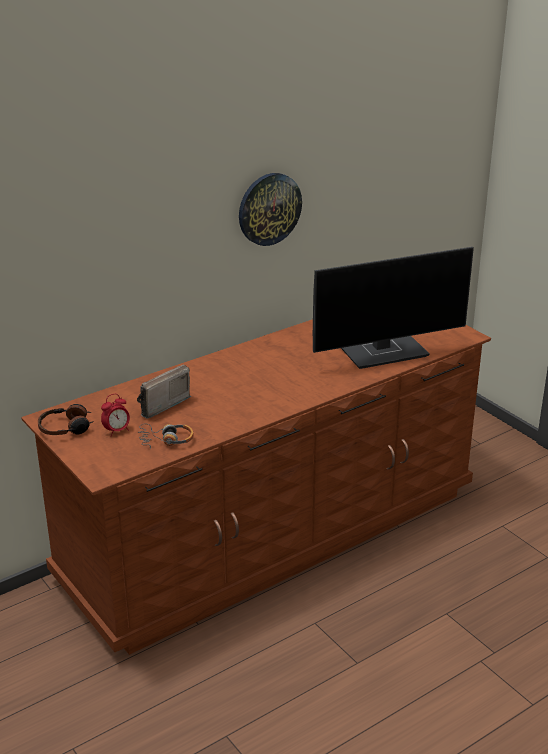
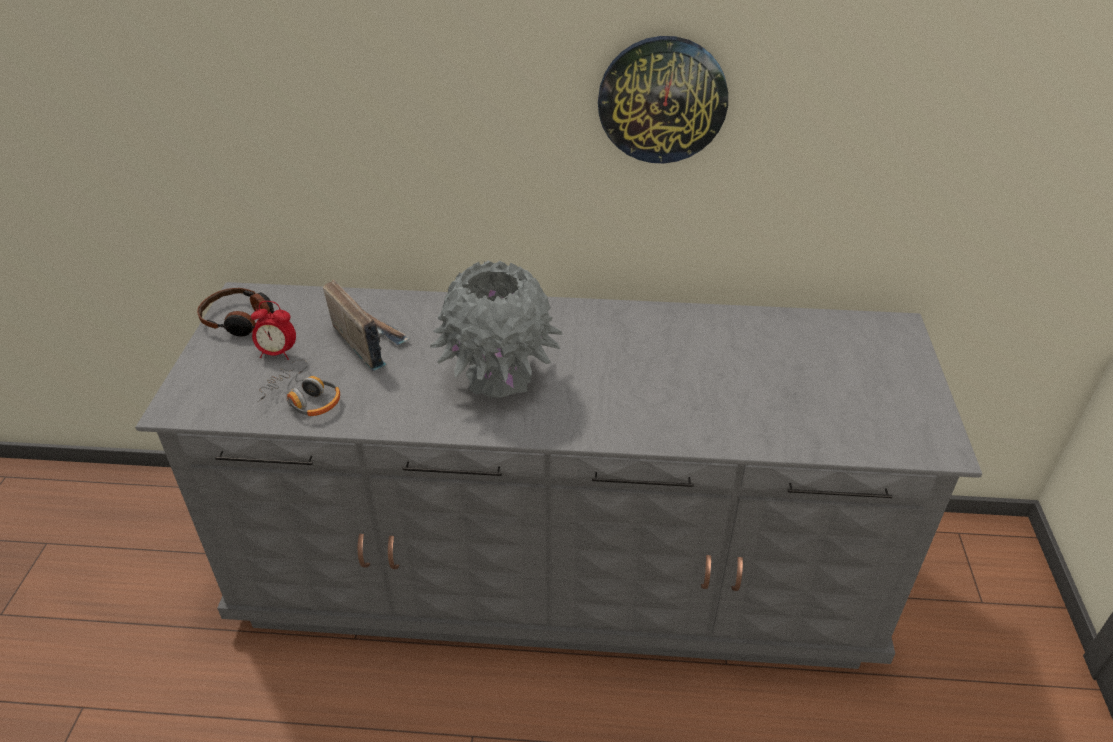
camera: 40 degrees right, 10 degrees up
brown dresser [21,319,491,655] -> grey dresser [135,282,982,669]
radio [137,364,191,419] -> radio turned 60 degrees clockwise [323,280,410,371]
monitor [313,247,474,369] -> none
none -> grey vase [430,260,562,398]

